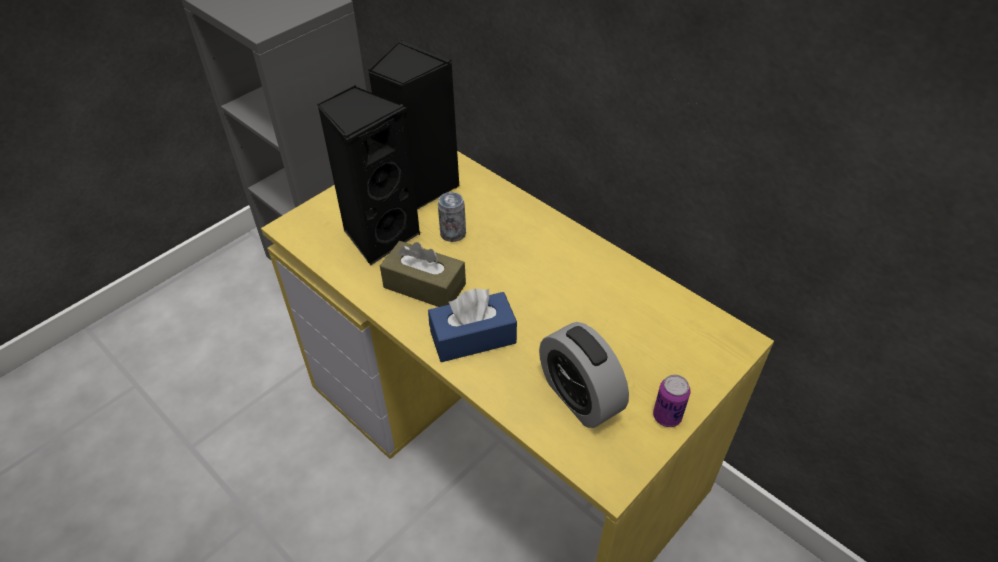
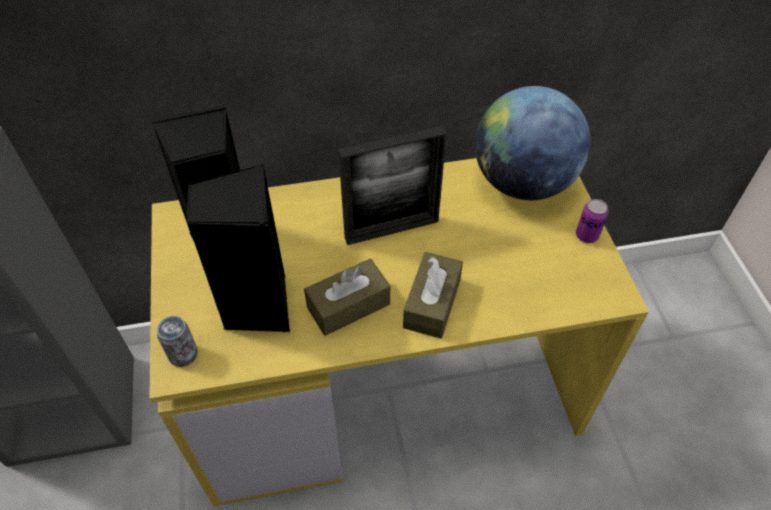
camera: 55 degrees left, 5 degrees up
blue tissue box [428,289,517,362] -> brown tissue box [403,252,463,339]
can [438,192,466,242] -> can moved to [157,316,198,367]
alarm clock [539,322,629,428] -> none
none -> picture frame [338,126,447,245]
none -> globe [475,86,590,200]

